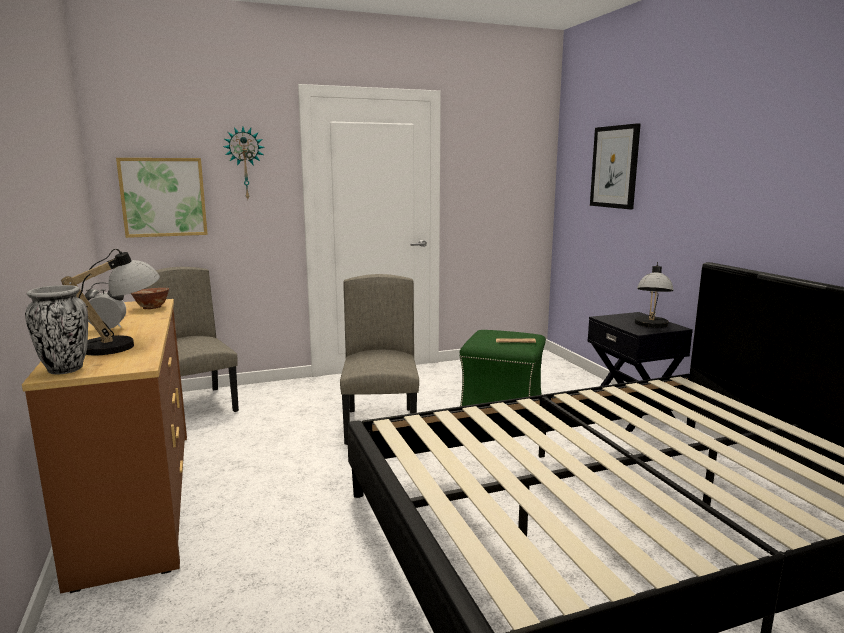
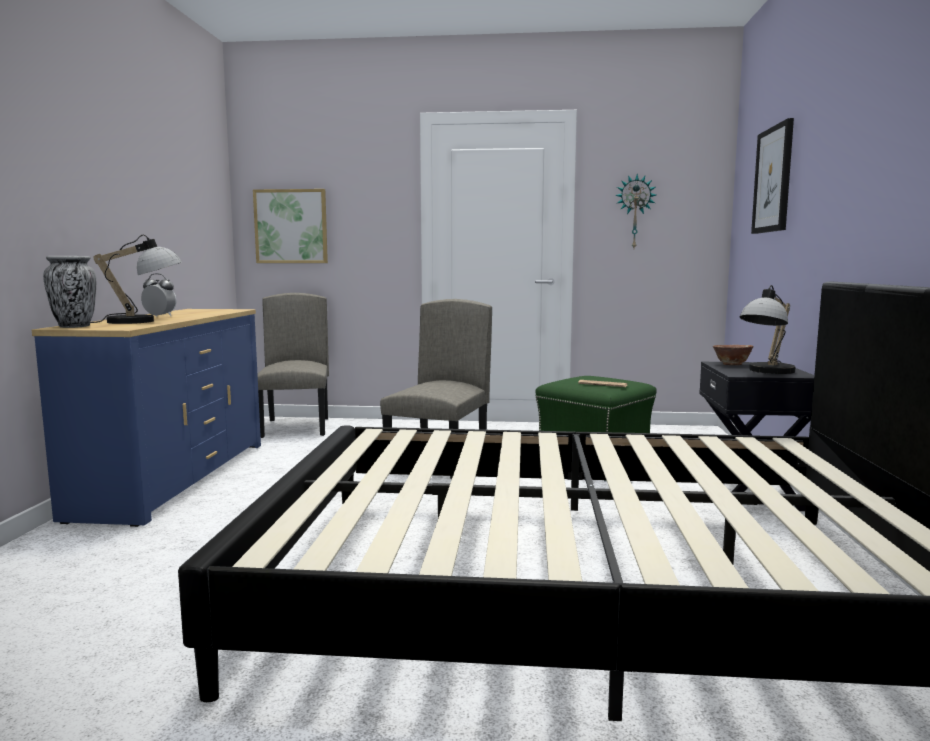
camera: 25 degrees right, 5 degrees down
brown dresser [22,299,187,594] -> blue dresser [32,309,261,527]
bowl [130,288,169,309] -> bowl moved to [713,345,753,365]
wall clock [223,127,265,199] -> wall clock moved to [615,174,656,248]

